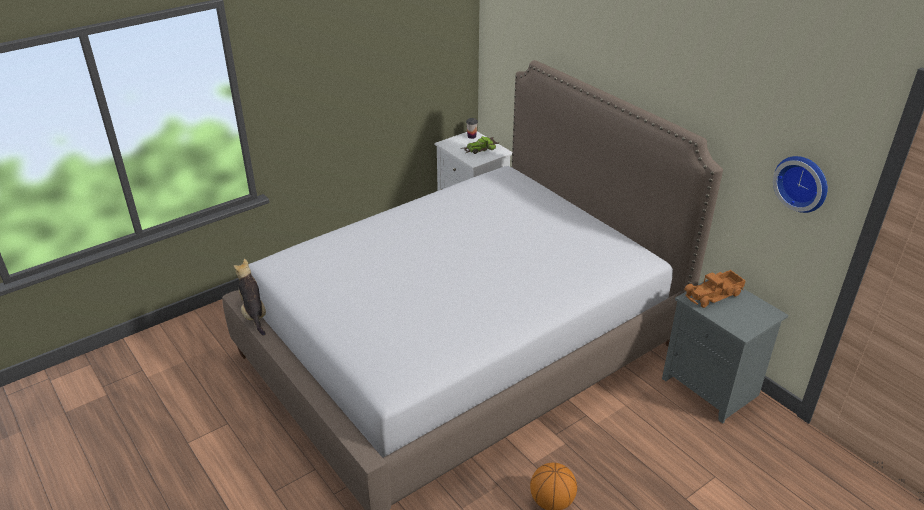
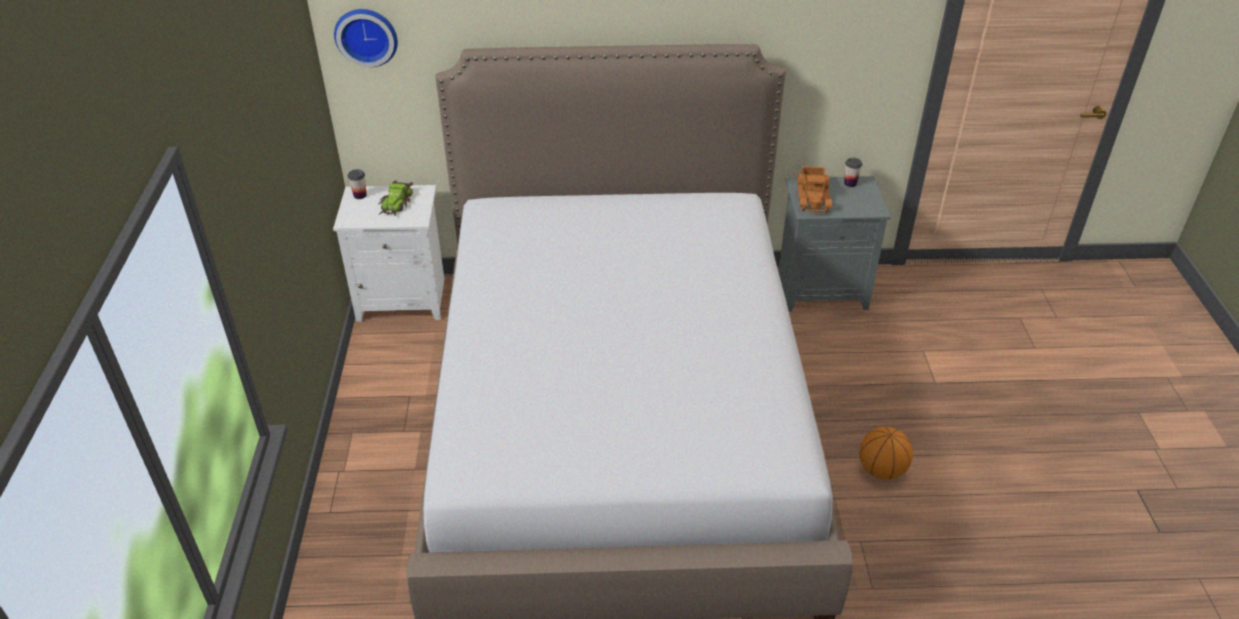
camera: 55 degrees left, 5 degrees up
plush toy [234,259,266,336] -> none
wall clock [773,156,828,213] -> wall clock moved to [334,9,398,67]
none -> cup [844,158,862,187]

